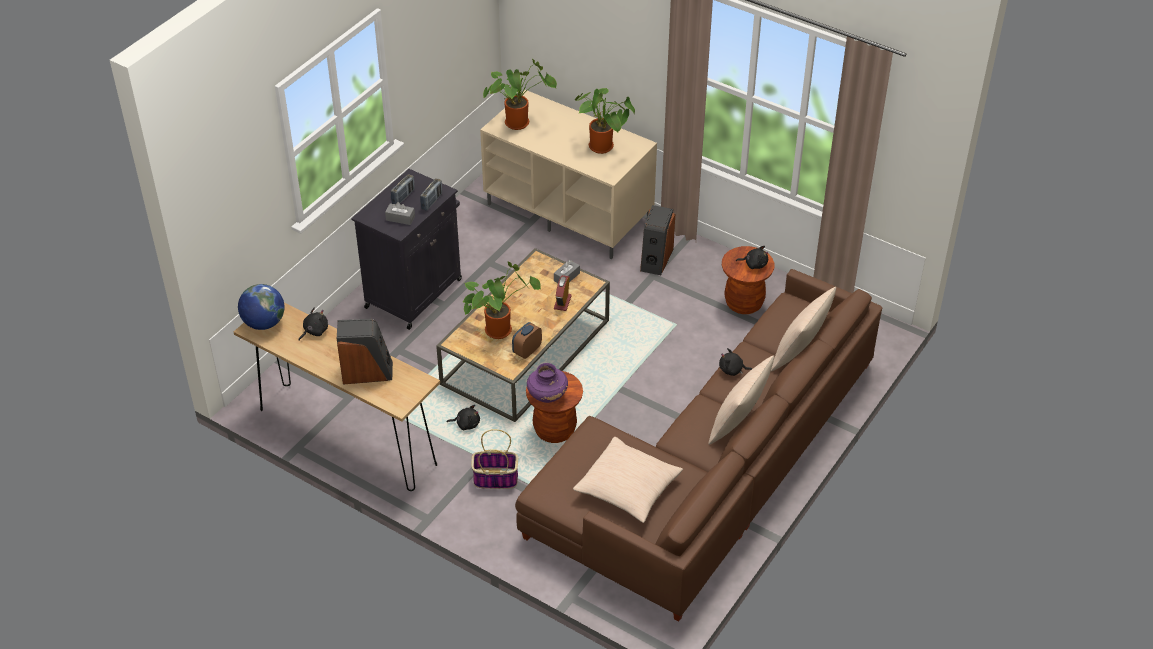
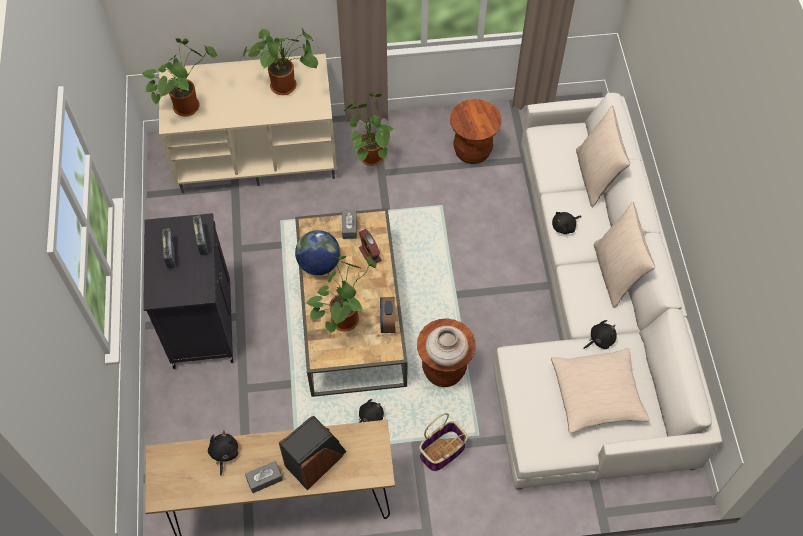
camera: 40 degrees left, 15 degrees up
globe [238,284,285,330] -> globe moved to [295,230,340,275]
grey tissue box [385,202,415,225] -> grey tissue box moved to [245,461,283,493]
brown sofa [515,269,882,622] -> white sofa [494,93,722,490]
purple vase [527,363,568,403] -> beige vase [425,326,469,366]
speaker [640,205,675,275] -> potted plant [344,92,394,166]
black plush toy [736,246,768,269] -> black plush toy moved to [583,320,617,349]

